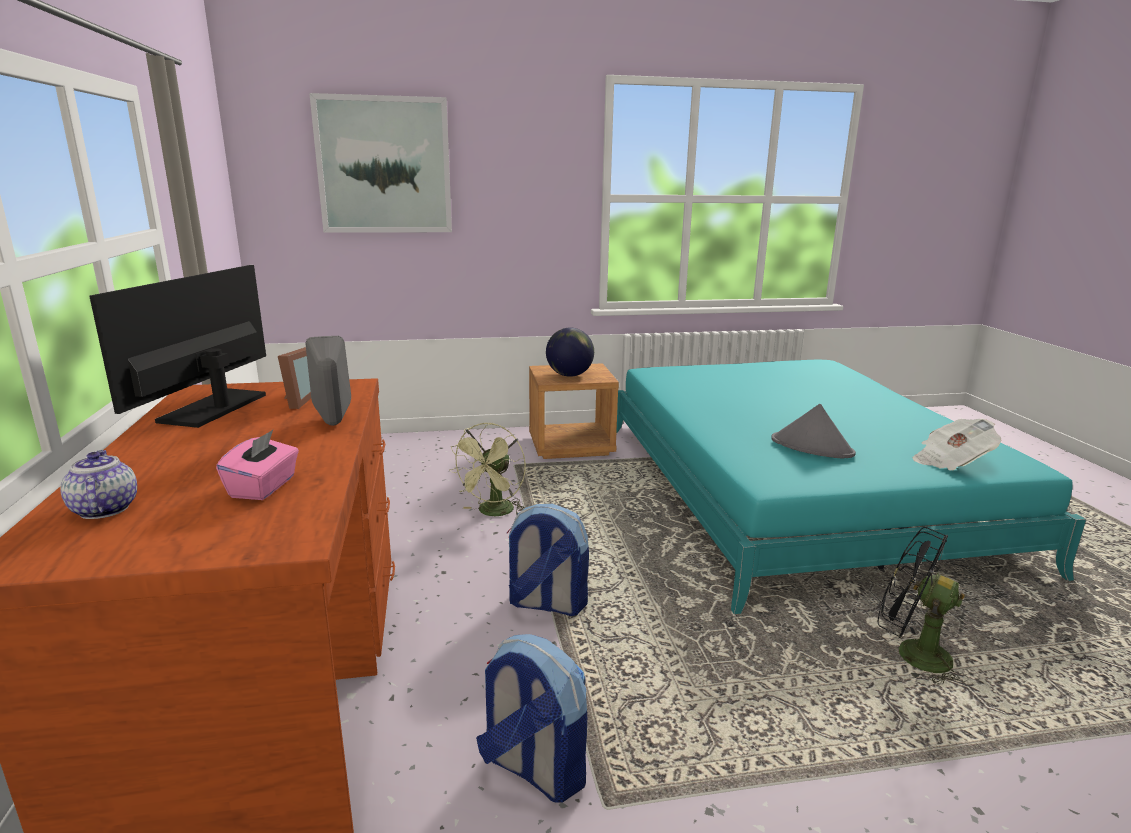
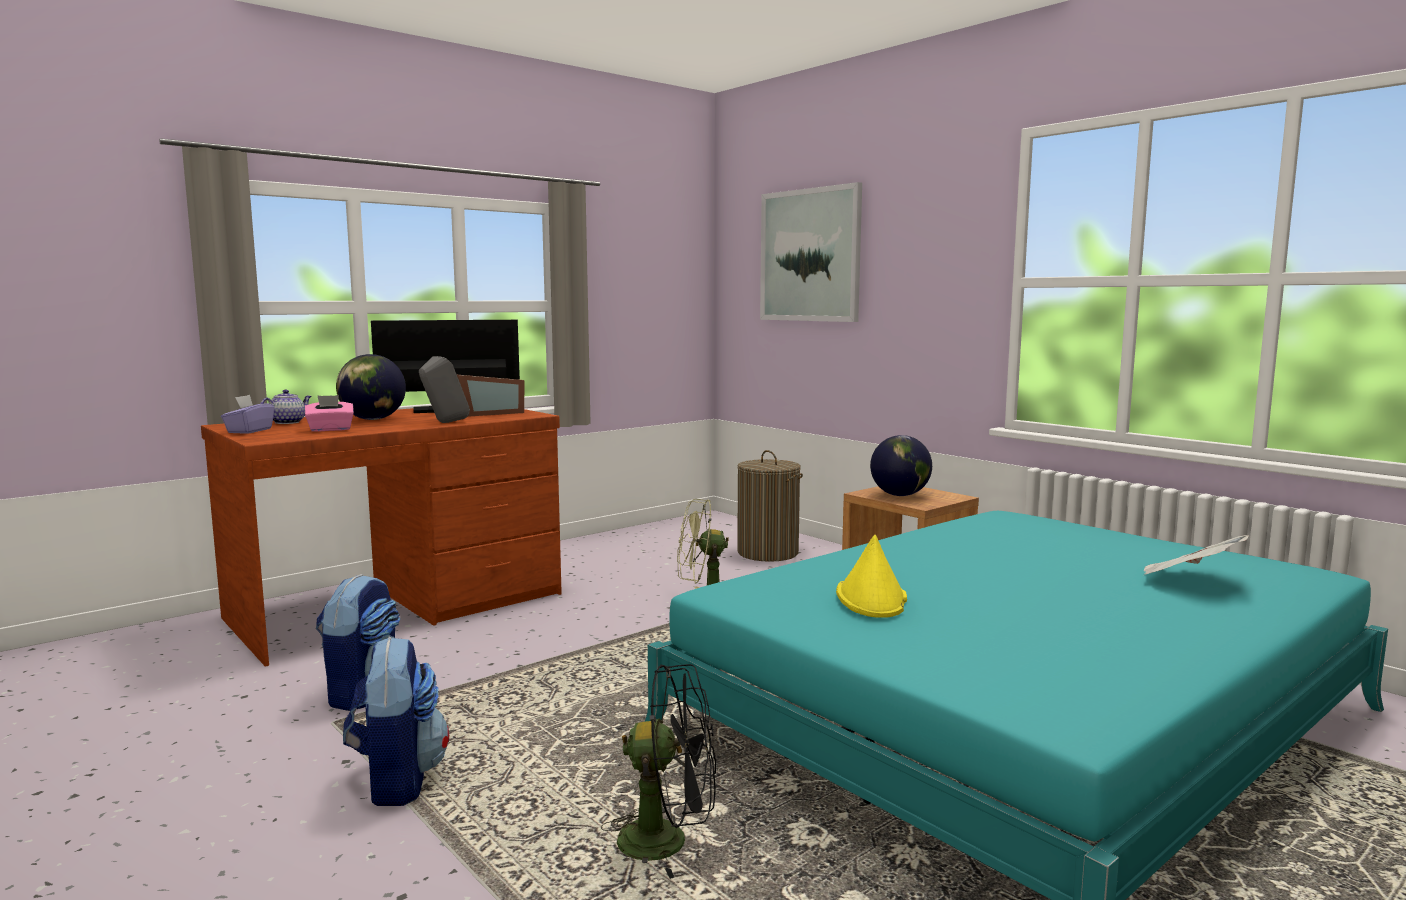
camera: 60 degrees right, 10 degrees down
backpack [506,504,589,616] -> backpack moved to [343,637,449,806]
grey hat [771,404,856,458] -> yellow hat [836,535,907,618]
black fan [877,527,968,685] -> black fan turned 90 degrees clockwise [601,664,716,879]
newspaper [912,419,1001,470] -> newspaper moved to [1144,535,1249,575]
none -> purple tissue box [221,395,275,434]
none -> globe [336,354,406,420]
none -> laundry basket [737,450,803,562]

